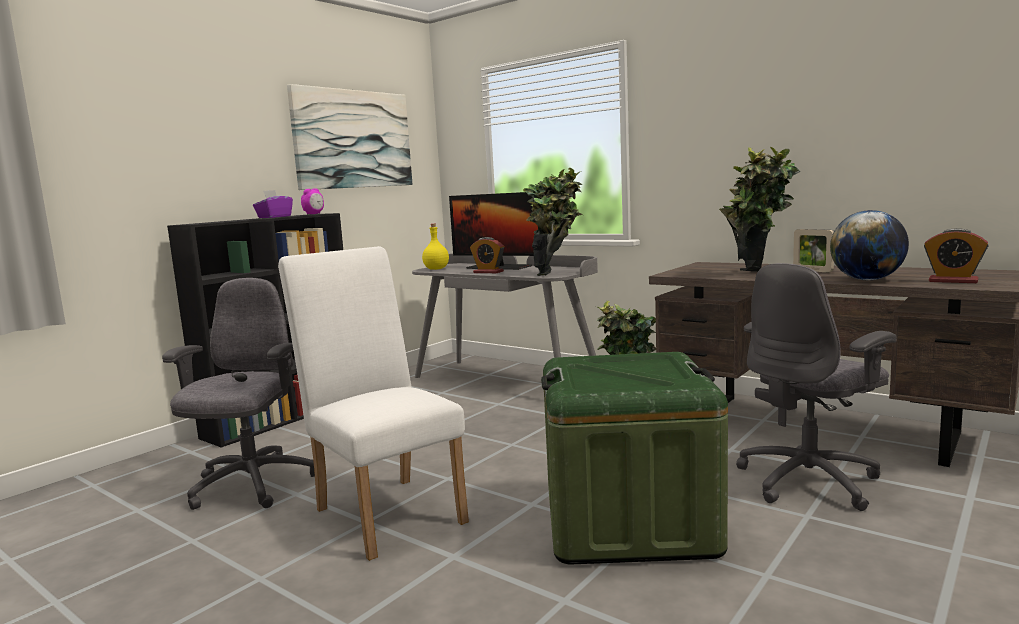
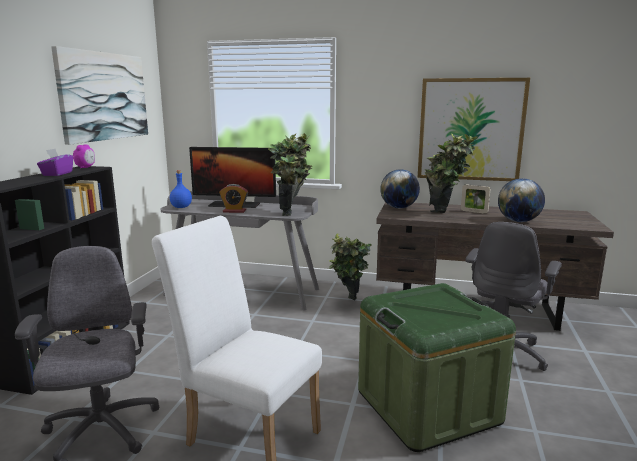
camera: 25 degrees left, 5 degrees up
yellow bottle [422,224,449,270] -> blue bottle [170,170,192,208]
alarm clock [924,228,989,283] -> none
none -> globe [380,169,420,208]
none -> picture [417,78,530,181]

